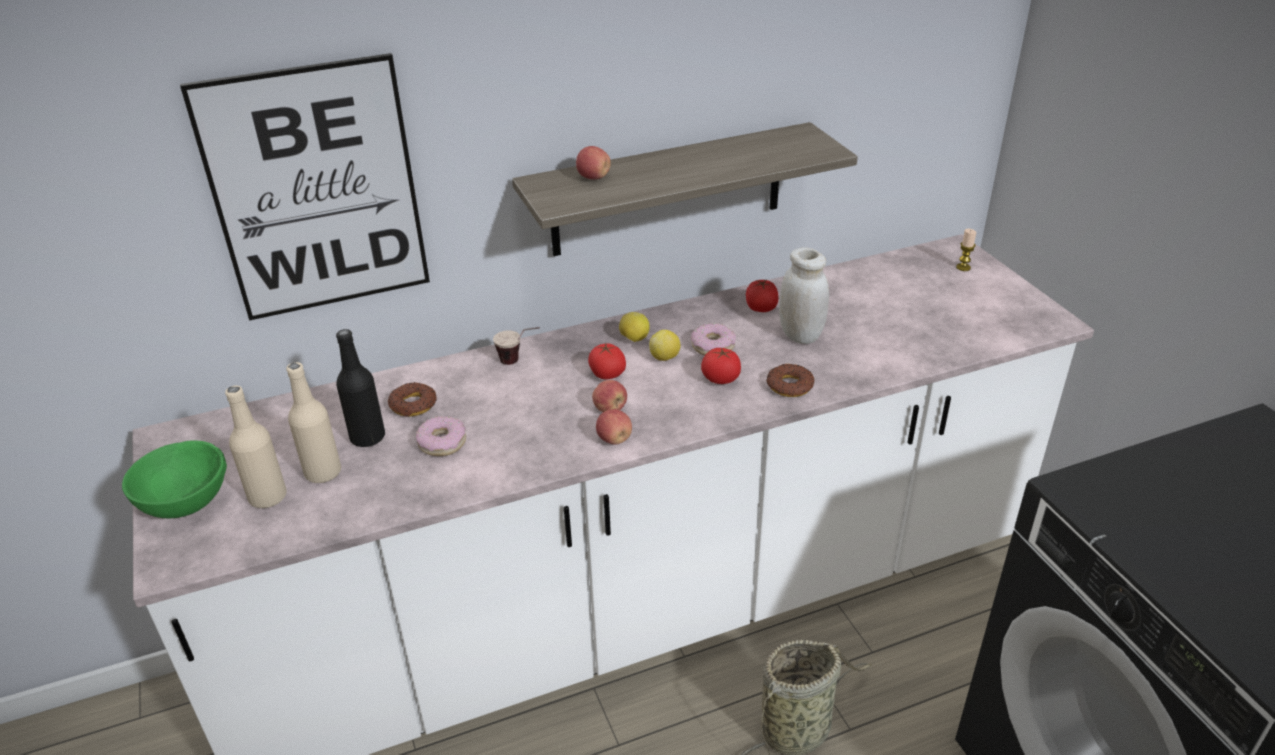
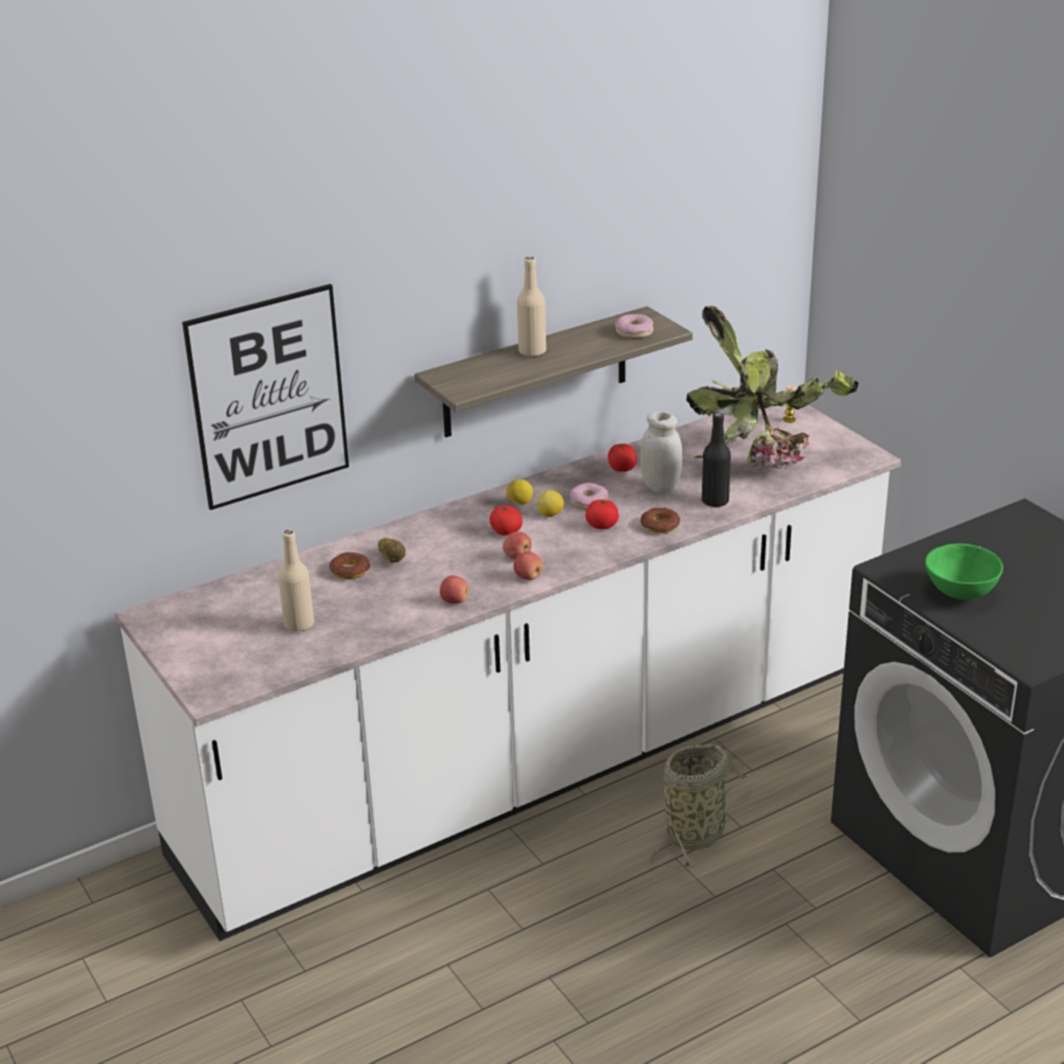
camera: 10 degrees left, 5 degrees down
green bowl [122,441,227,518] -> green bowl moved to [925,543,1003,600]
beige bottle [225,385,287,508] -> beige bottle moved to [517,256,546,357]
black bottle [336,329,385,447] -> black bottle moved to [702,412,731,507]
donut [415,416,466,456] -> donut moved to [615,314,653,339]
cup [493,327,540,365] -> none
apple [576,146,611,179] -> apple moved to [440,575,469,604]
none -> potato [378,538,406,563]
none -> potted plant [686,306,859,472]

